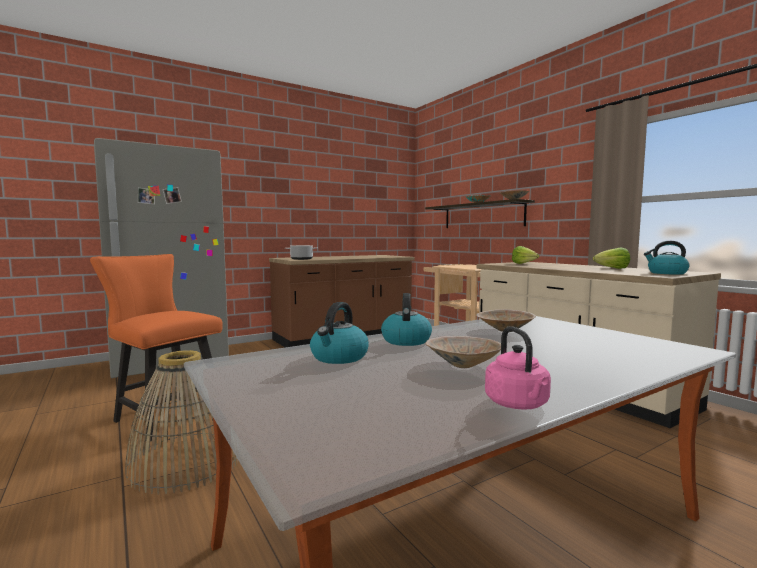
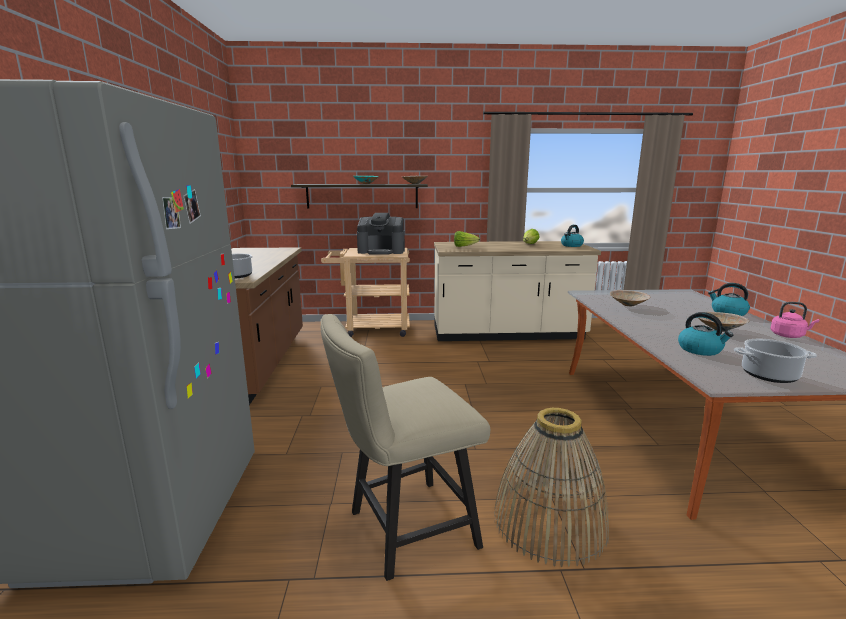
camera: 60 degrees left, 10 degrees up
orange chair [90,254,223,442] -> beige chair [321,314,490,581]
kettle [381,293,432,346] -> kettle moved to [708,283,750,316]
none -> coffee machine [357,213,405,255]
none -> cooking pot [734,339,817,383]

